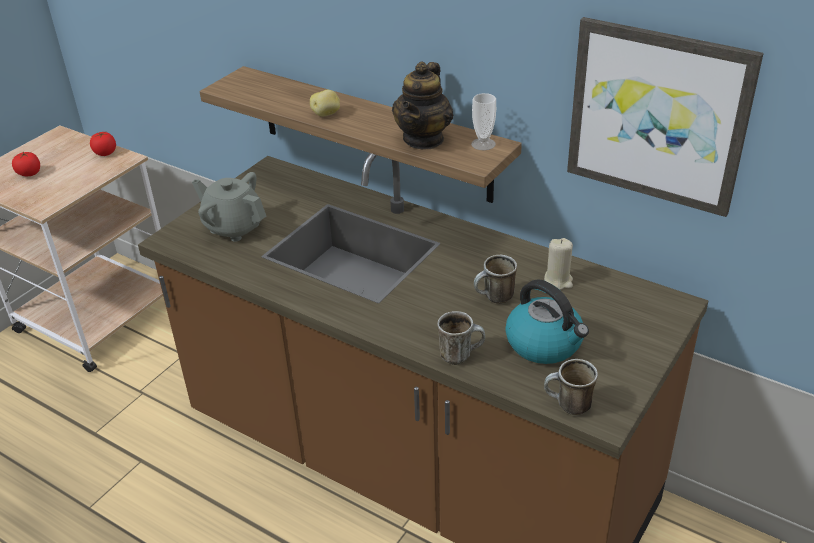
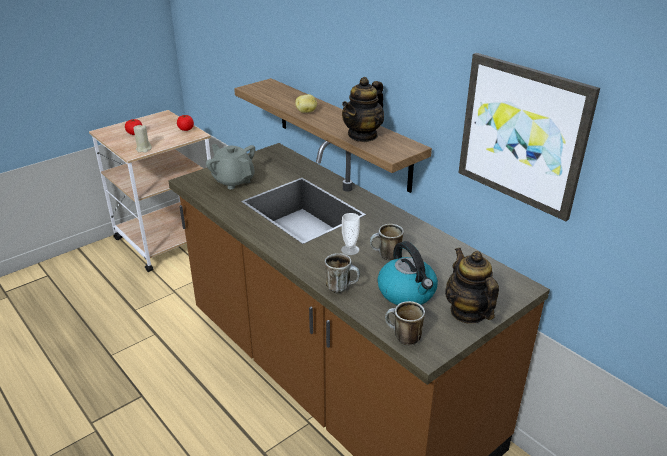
camera: 15 degrees right, 5 degrees down
cup [471,93,496,151] -> cup moved to [341,213,360,255]
beige candle [544,238,573,290] -> beige candle moved to [133,124,152,153]
none -> teapot [445,248,499,324]

